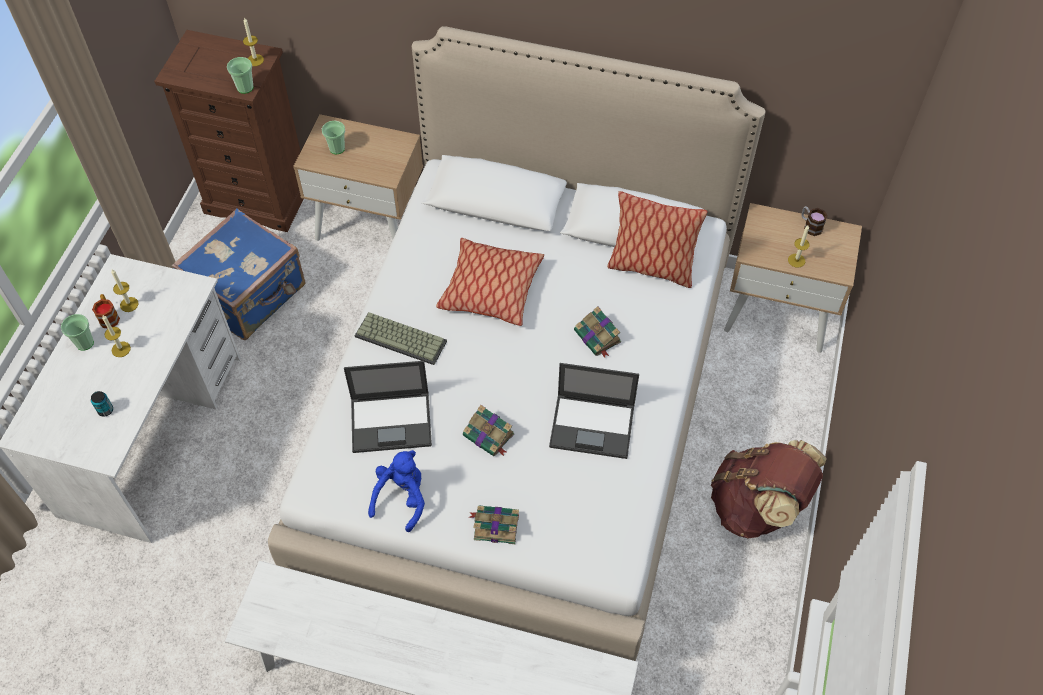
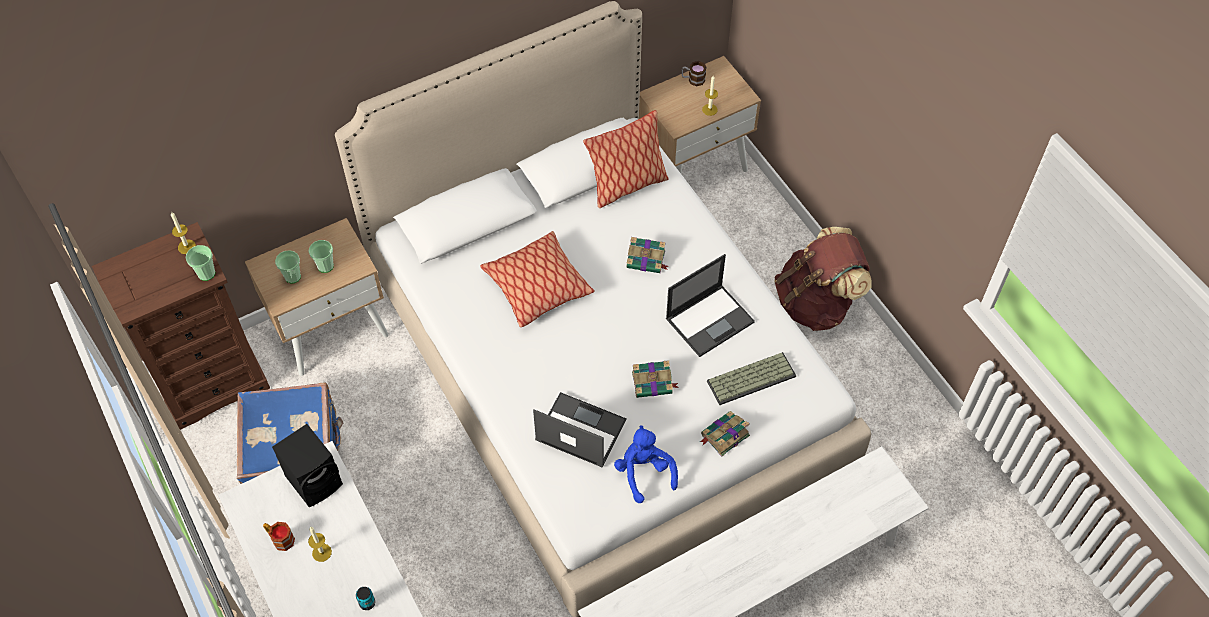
camera: 45 degrees left, 0 degrees up
cup [61,314,94,351] -> cup moved to [308,240,334,273]
candle [111,269,139,312] -> none
laptop [344,361,432,453] -> laptop turned 105 degrees counterclockwise [533,392,627,467]
keyboard [355,312,447,365] -> keyboard moved to [707,352,796,405]
none -> black speaker [272,424,343,507]

